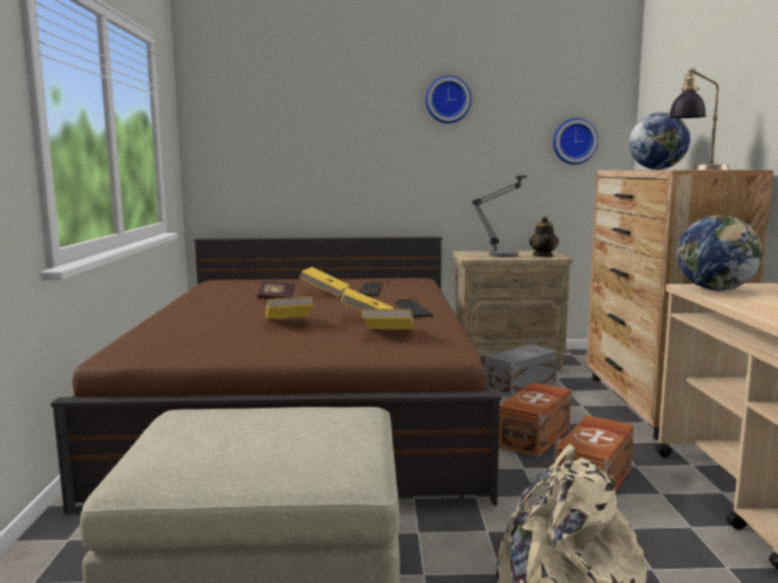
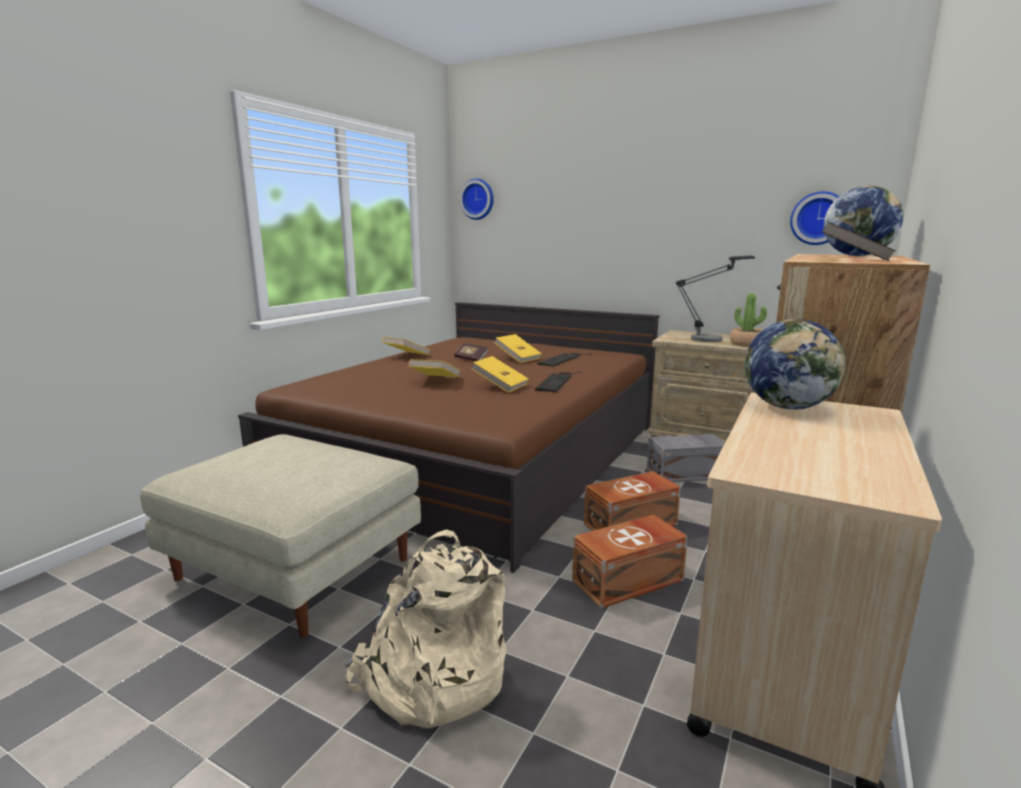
camera: 30 degrees right, 5 degrees up
yellow book [362,309,414,329] -> yellow book moved to [383,337,431,355]
wall clock [425,76,472,123] -> wall clock moved to [460,178,494,220]
teapot [529,216,559,257] -> potted plant [730,293,767,347]
table lamp [668,68,730,170] -> brown book [822,222,896,261]

